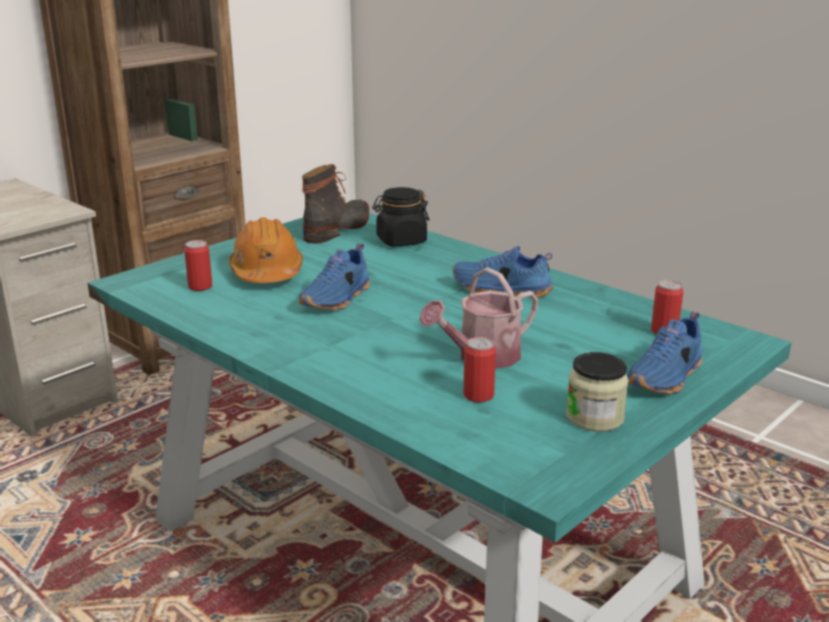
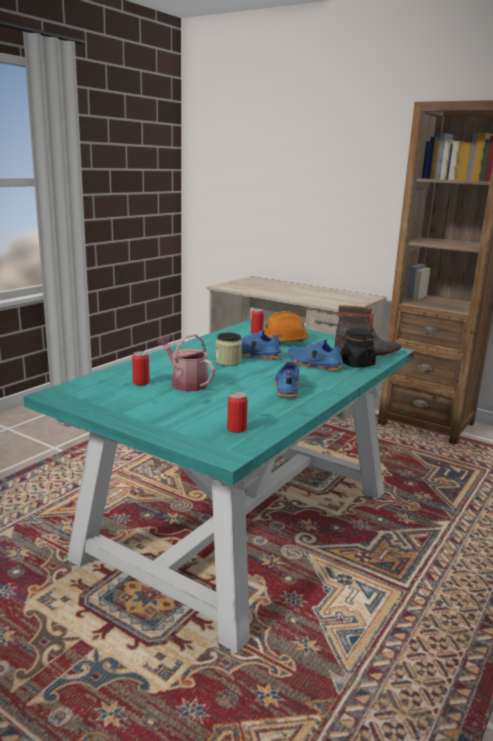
camera: 80 degrees right, 5 degrees down
jar [566,352,629,432] -> jar moved to [216,332,242,366]
blue shoe [628,311,703,394] -> blue shoe moved to [288,339,344,371]

